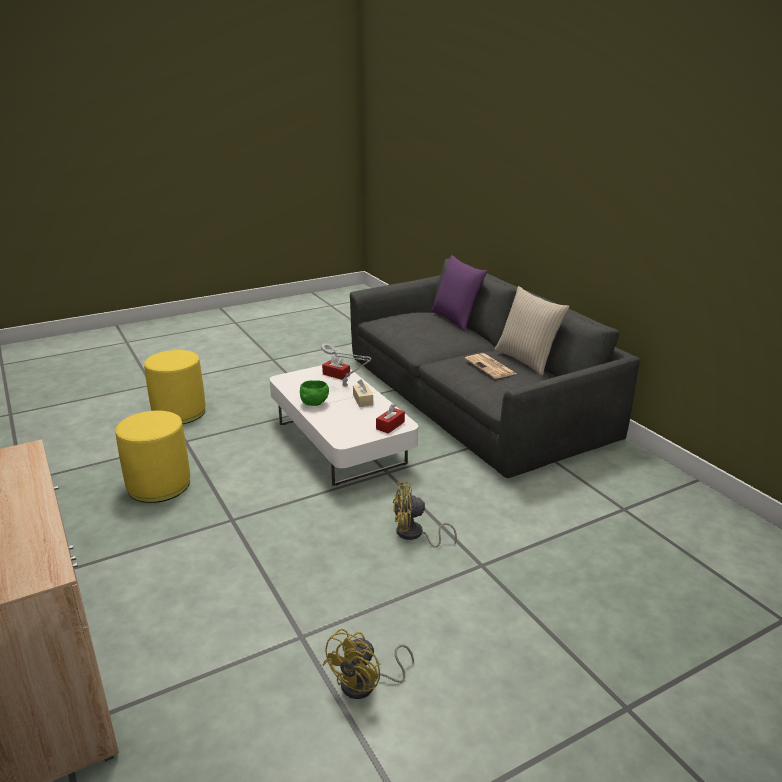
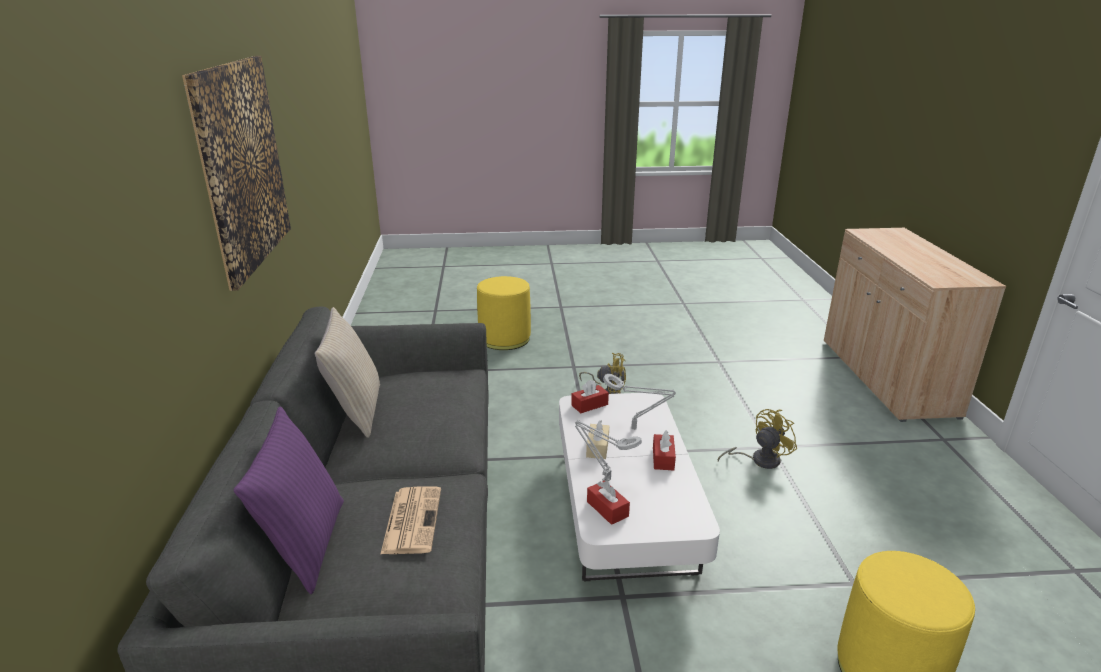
camera: 155 degrees left, 0 degrees up
yellow ottoman [115,411,190,503] -> yellow ottoman moved to [477,276,531,350]
green bowl [300,380,329,406] -> red tissue box [653,431,676,470]
yellow fan [323,629,414,699] -> yellow fan moved to [718,409,797,469]
newspaper [465,353,516,379] -> newspaper moved to [380,486,441,554]
none -> picture [182,56,291,291]
none -> grey table lamp [603,374,676,429]

